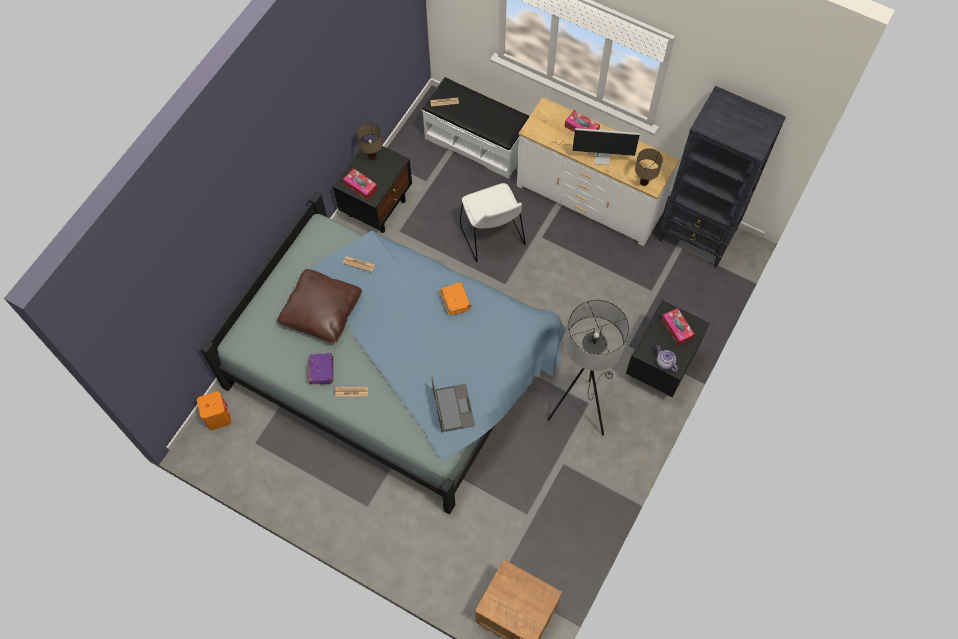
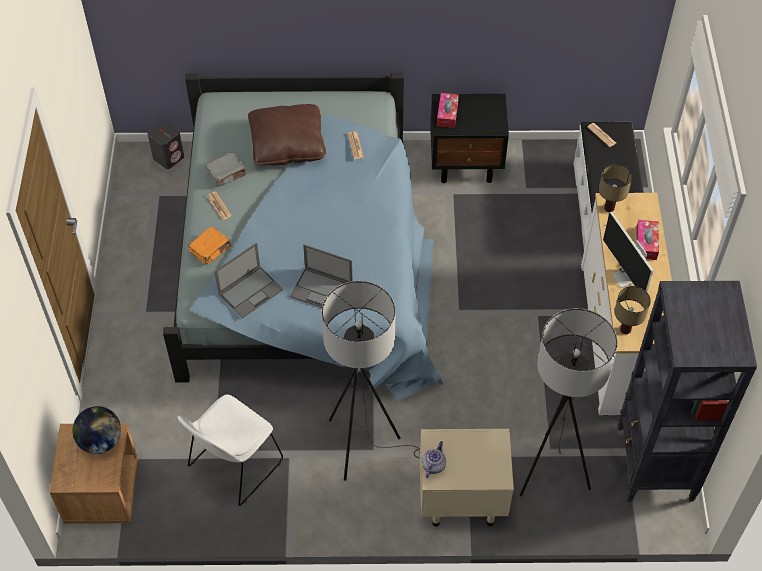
camera: 60 degrees right, 10 degrees down
orange speaker [197,391,232,430] -> grey speaker [147,121,184,169]
purple book [308,353,333,385] -> grey book [205,153,246,187]
table lamp [357,124,382,160] -> table lamp moved to [599,164,632,212]
orange book [440,282,471,316] -> orange book moved to [188,227,231,264]
white chair [460,183,526,262] -> white chair moved to [178,394,283,506]
black nightstand [626,300,710,397] -> beige nightstand [420,429,514,526]
tissue box [661,308,694,346] -> none
none -> globe [72,406,121,454]
none -> laptop [290,244,353,308]
none -> grey floor lamp [520,308,618,497]

